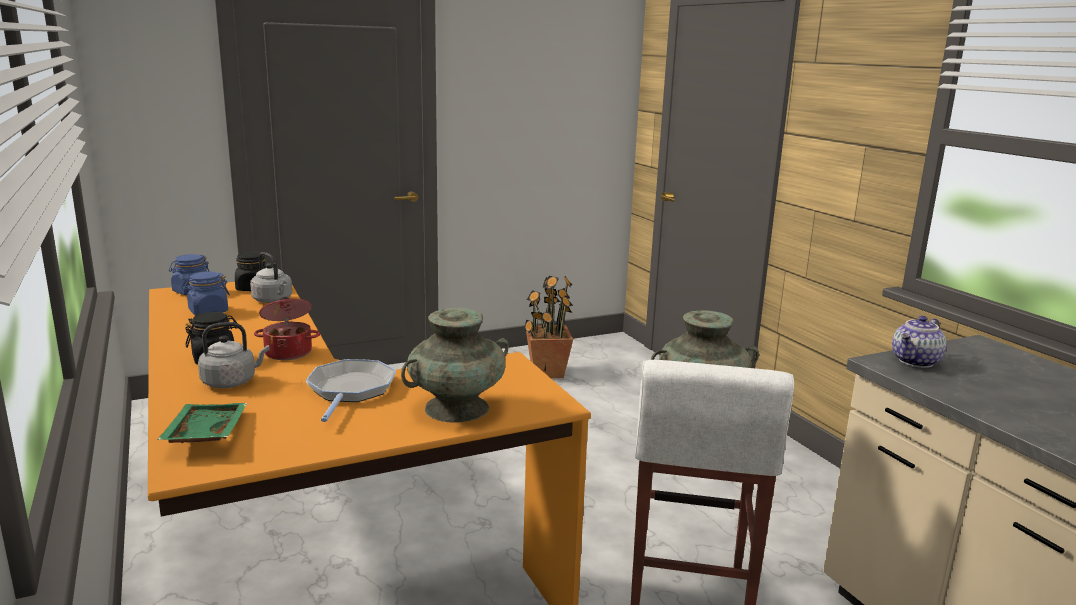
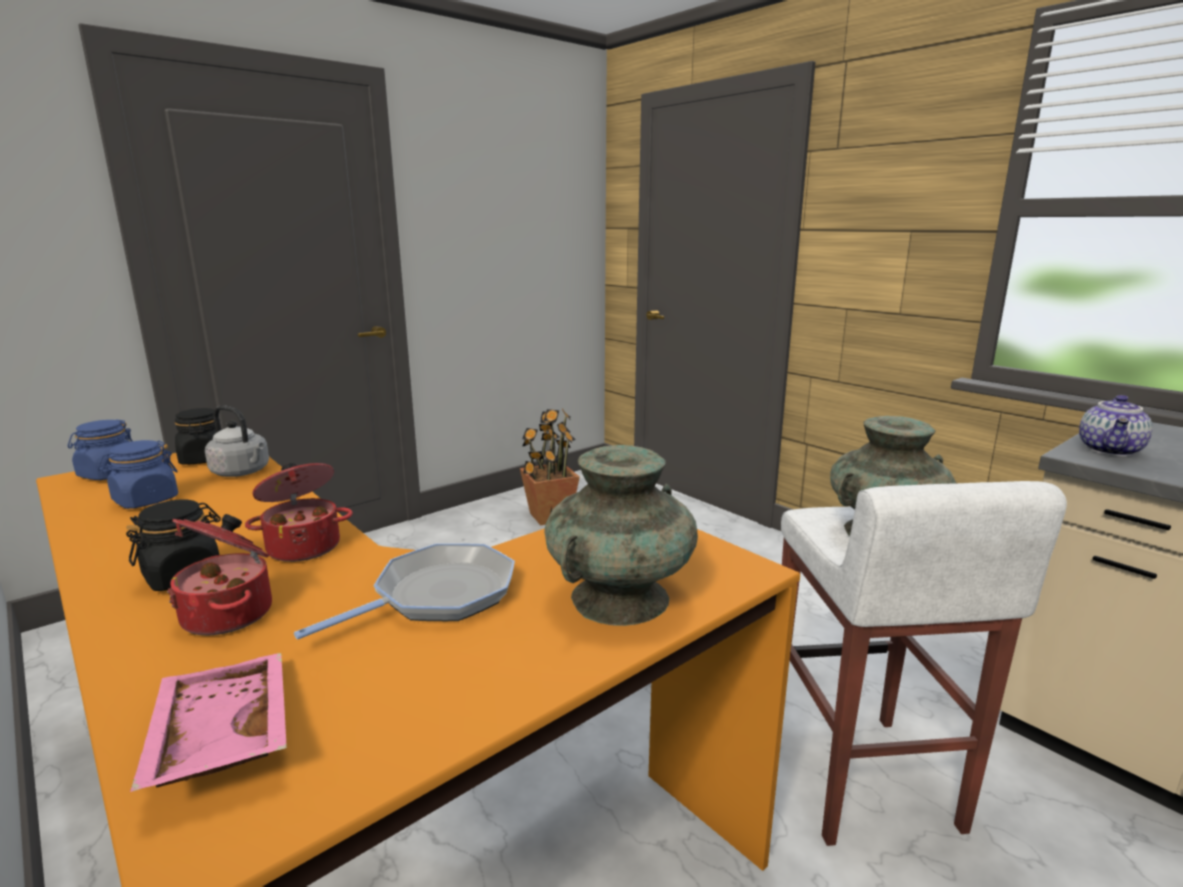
camera: 15 degrees left, 0 degrees up
green tray [157,403,247,443] -> pink tray [130,653,287,792]
grey kettle [198,322,270,388] -> cooking pot [167,514,272,635]
frying pan [306,359,396,422] -> frying pan turned 60 degrees clockwise [294,543,515,639]

